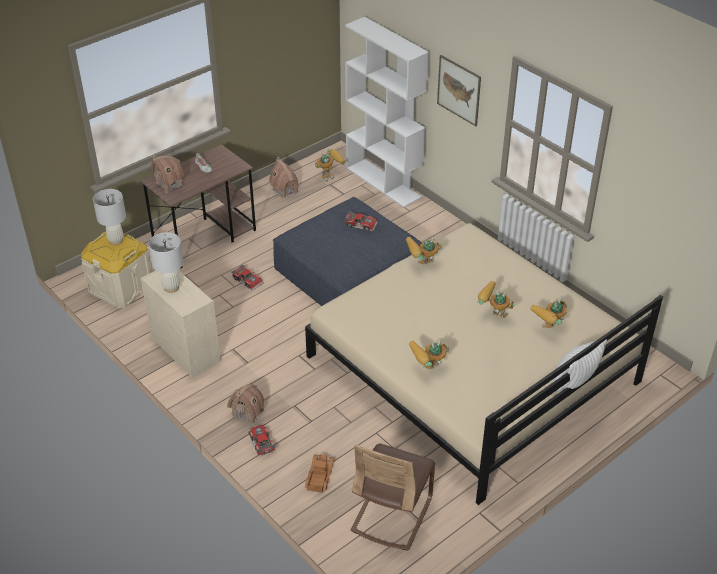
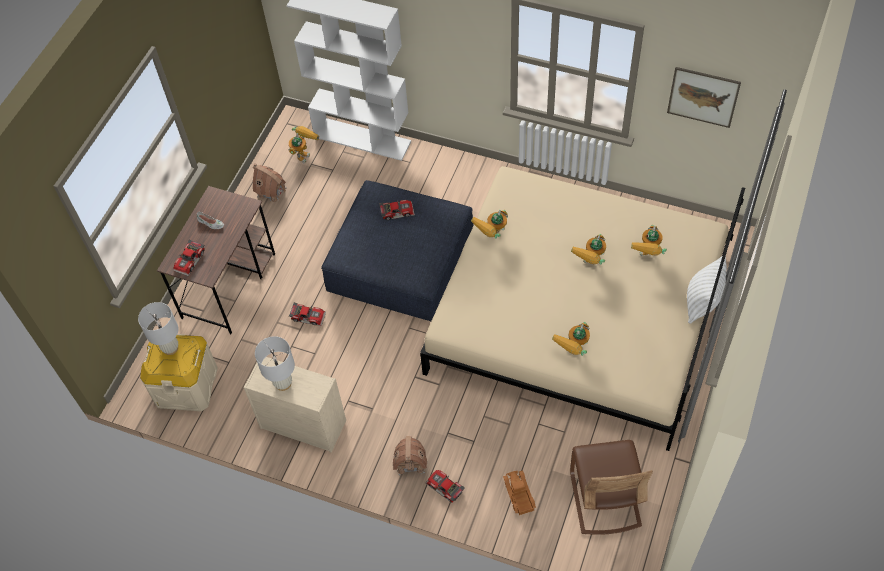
camera: 25 degrees left, 15 degrees up
toy house [151,156,184,193] -> toy car [173,240,205,276]
picture [437,55,481,126] -> picture moved to [667,67,741,128]
toy robot [478,281,516,318] -> toy robot turned 60 degrees counterclockwise [571,234,606,265]

